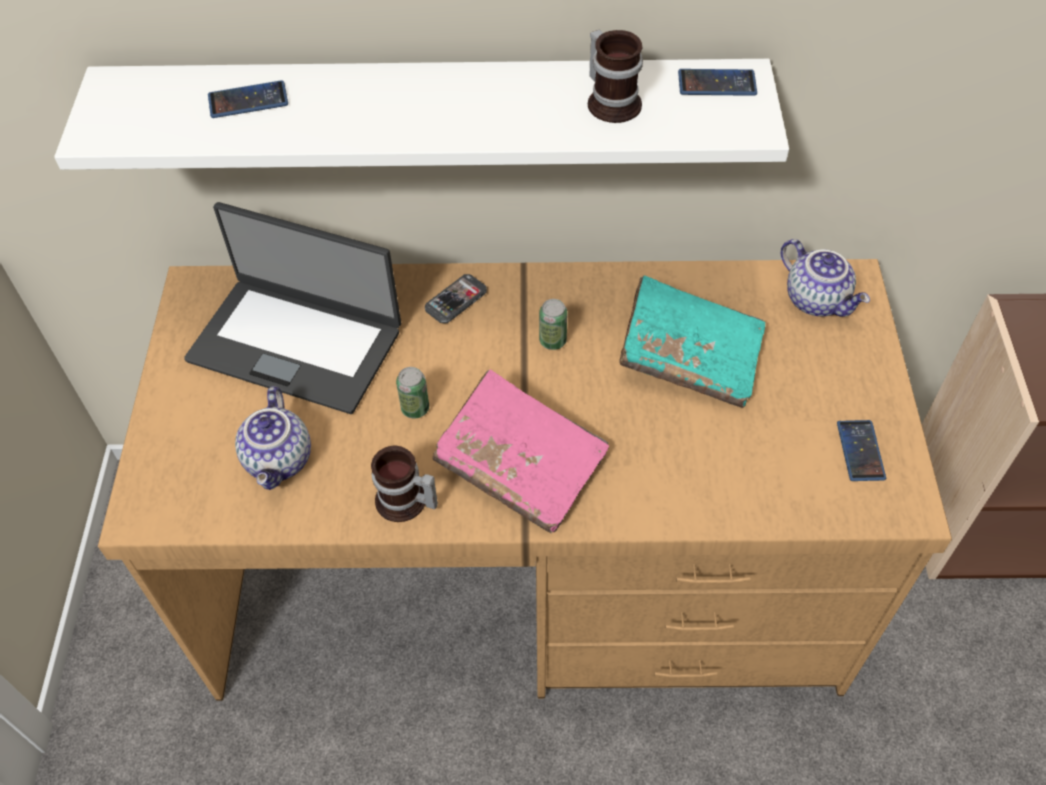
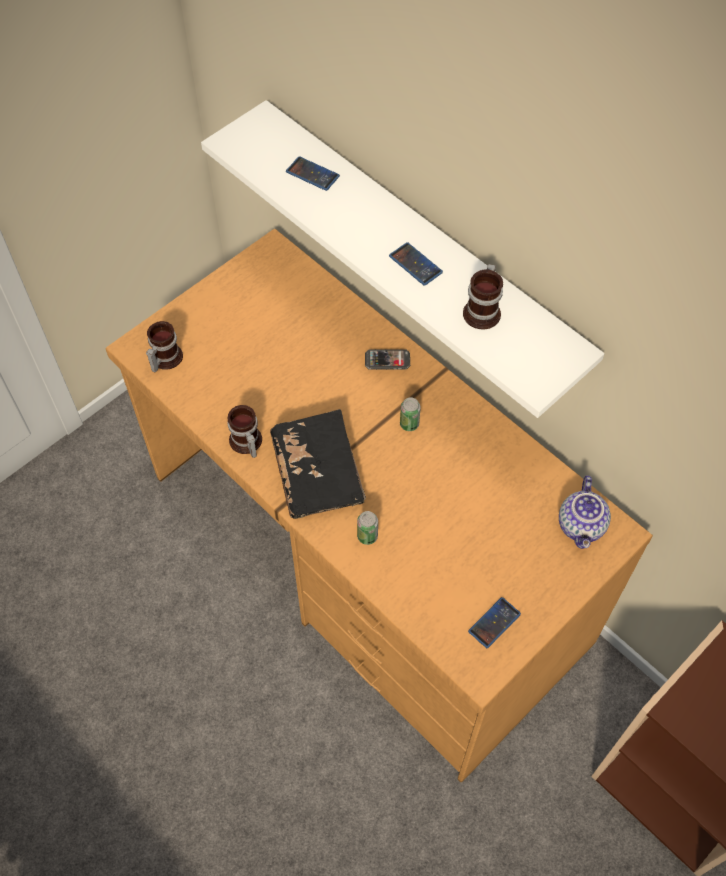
camera: 45 degrees right, 5 degrees up
laptop [184,202,401,414] -> none
teapot [235,386,311,490] -> none
can [396,367,429,419] -> can moved to [357,511,378,545]
pink book [432,370,609,533] -> black book [270,409,366,519]
turquoise book [619,275,765,408] -> none
phone [678,69,757,96] -> phone moved to [389,242,443,286]
none -> mug [146,321,183,373]

